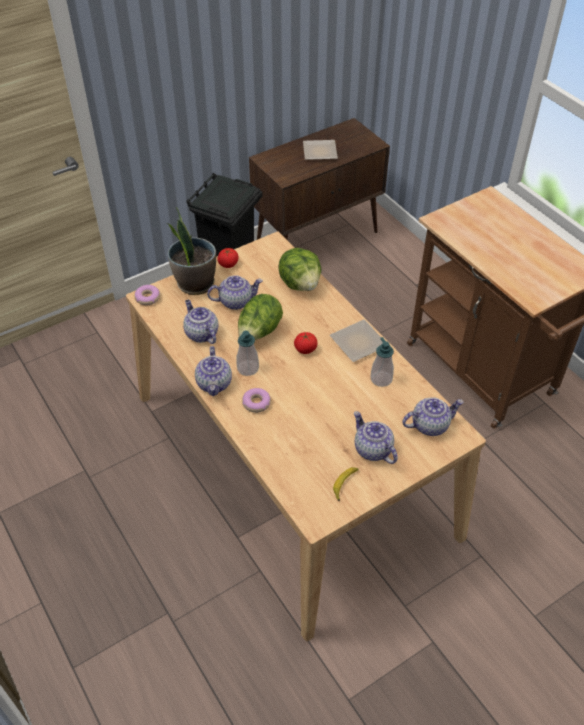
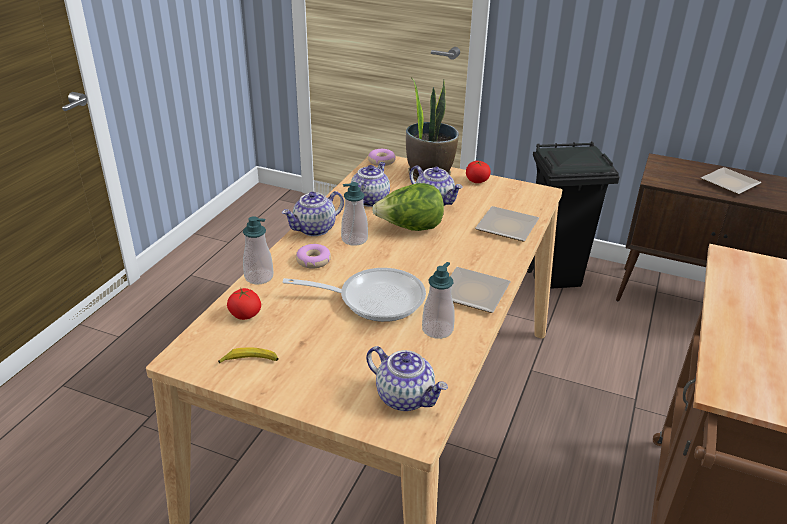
camera: 55 degrees right, 15 degrees down
lettuce [279,248,321,291] -> plate [475,206,539,242]
tomato [294,332,318,354] -> tomato moved to [227,288,261,320]
teapot [354,411,398,464] -> none
none -> soap dispenser [243,216,274,284]
none -> frying pan [283,268,426,322]

